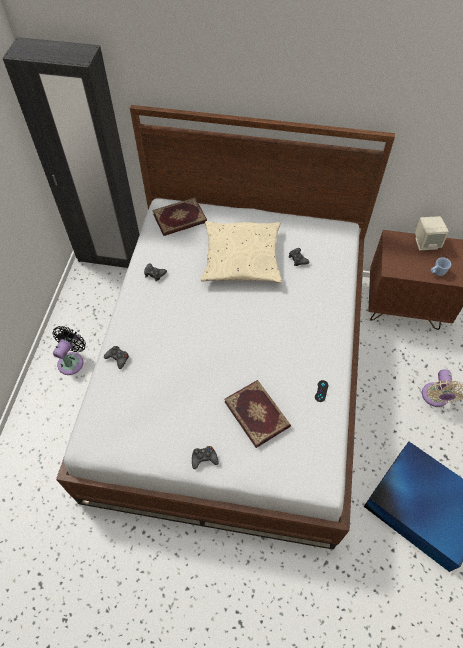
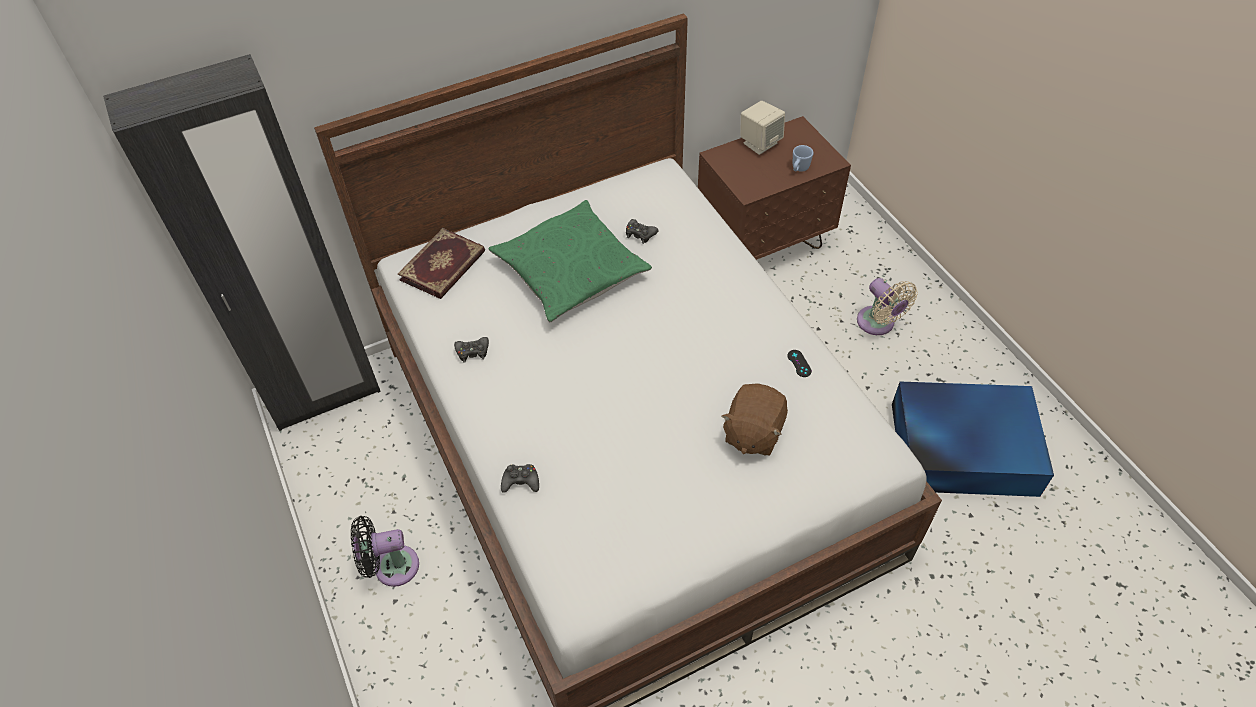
camera: 35 degrees left, 5 degrees down
black fan [53,326,86,375] -> black fan turned 90 degrees counterclockwise [351,516,419,587]
black game controller [192,446,219,469] -> none
beige pillow [200,221,282,283] -> green pillow [489,200,652,322]
book [224,380,291,448] -> brown plush toy [721,383,788,455]

